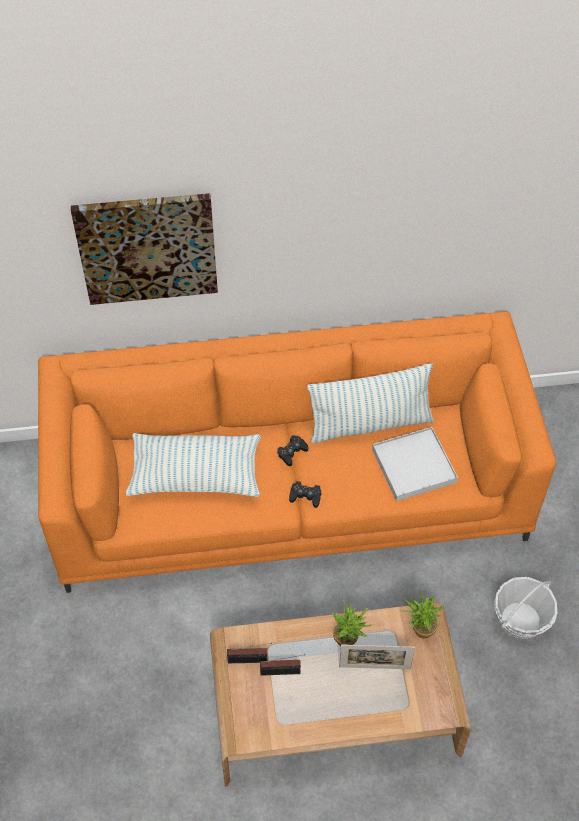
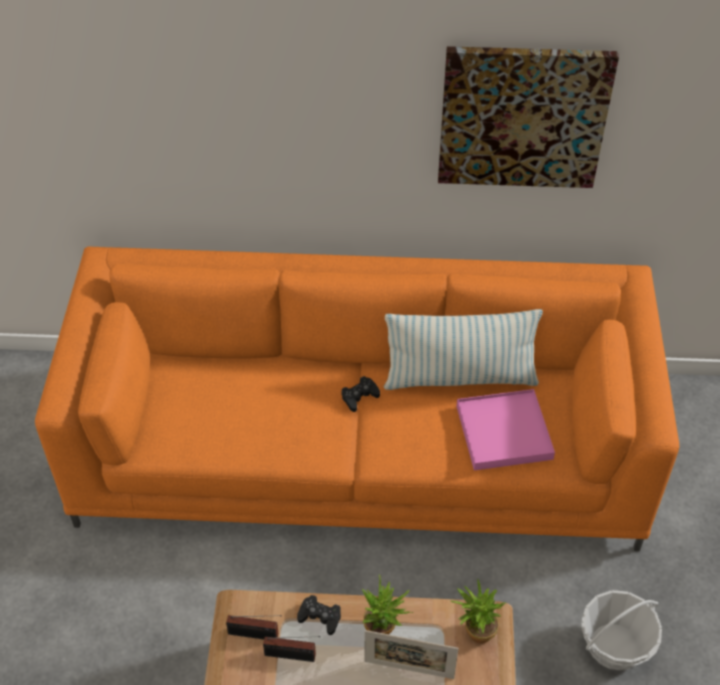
camera: 10 degrees right, 5 degrees down
picture [71,193,218,305] -> picture moved to [438,46,619,188]
pillow [125,433,261,497] -> none
black game controller [289,481,321,508] -> black game controller moved to [297,595,341,635]
white tray [372,427,458,501] -> pink tray [456,389,555,470]

